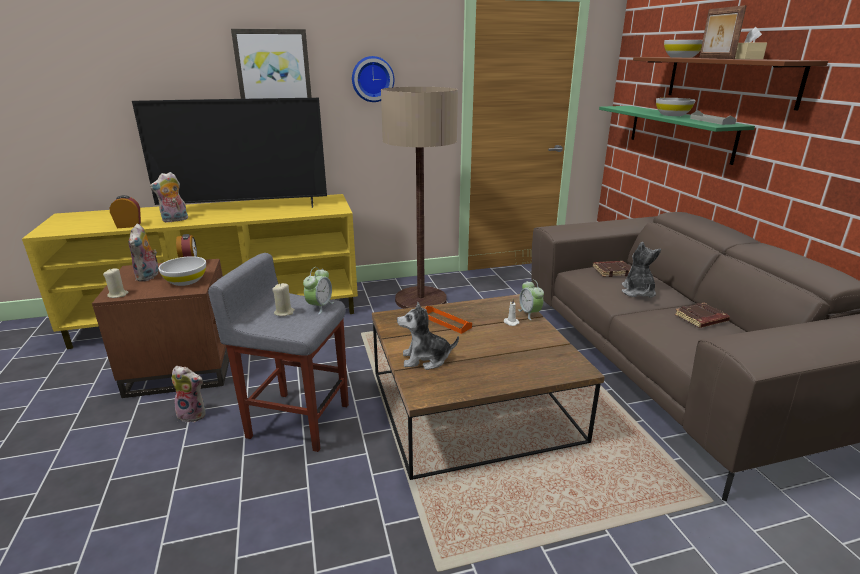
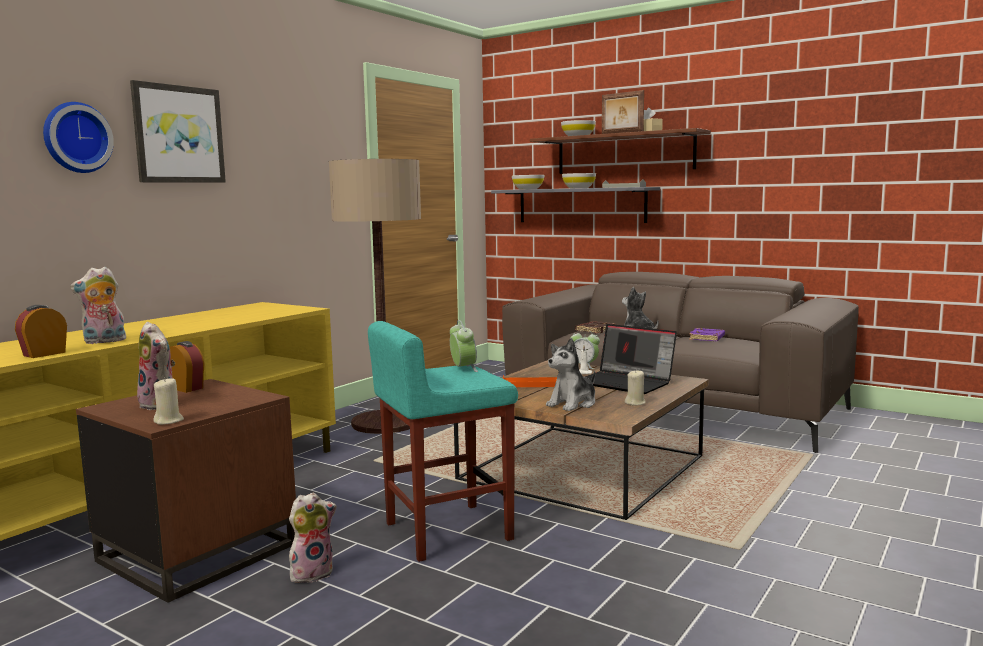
camera: 40 degrees left, 15 degrees down
television [132,98,327,208] -> none
plush toy [150,172,188,222] -> plush toy turned 45 degrees clockwise [70,267,126,344]
white bowl [158,256,206,286] -> white bowl moved to [512,175,544,189]
grey stool [208,253,349,452] -> turquoise stool [368,321,518,562]
beige candle [272,283,295,316] -> beige candle moved to [625,370,646,405]
wall clock [352,56,394,102] -> wall clock moved to [43,102,114,173]
green shelf [599,106,755,165] -> grey shelf [491,187,660,223]
brown book [675,303,730,328] -> purple book [689,328,725,341]
none -> laptop [585,324,677,394]

